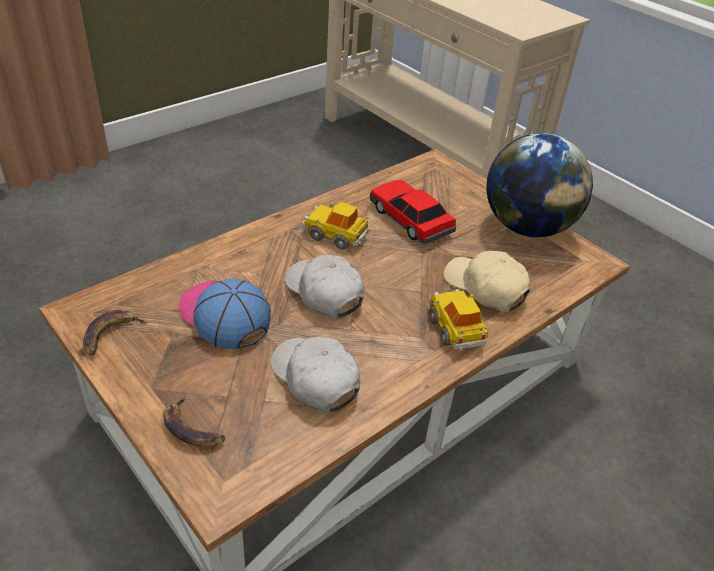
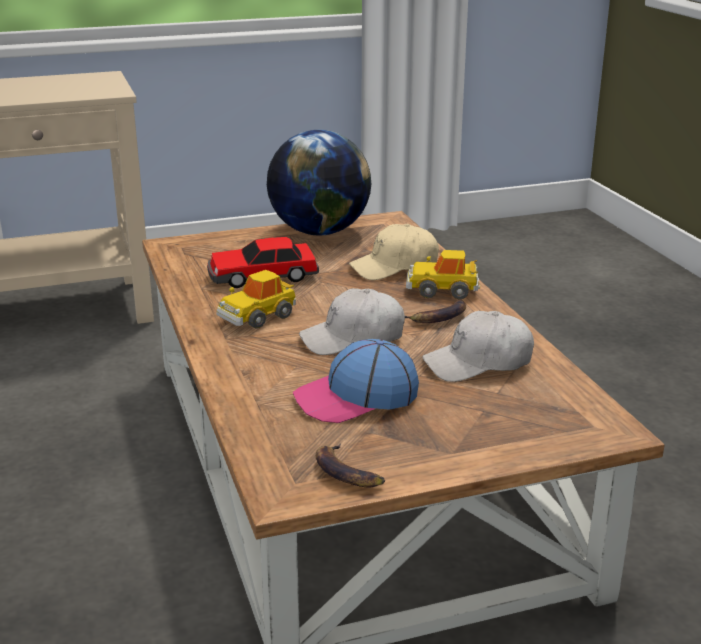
camera: 65 degrees left, 15 degrees down
banana [163,396,226,447] -> banana moved to [405,300,466,323]

